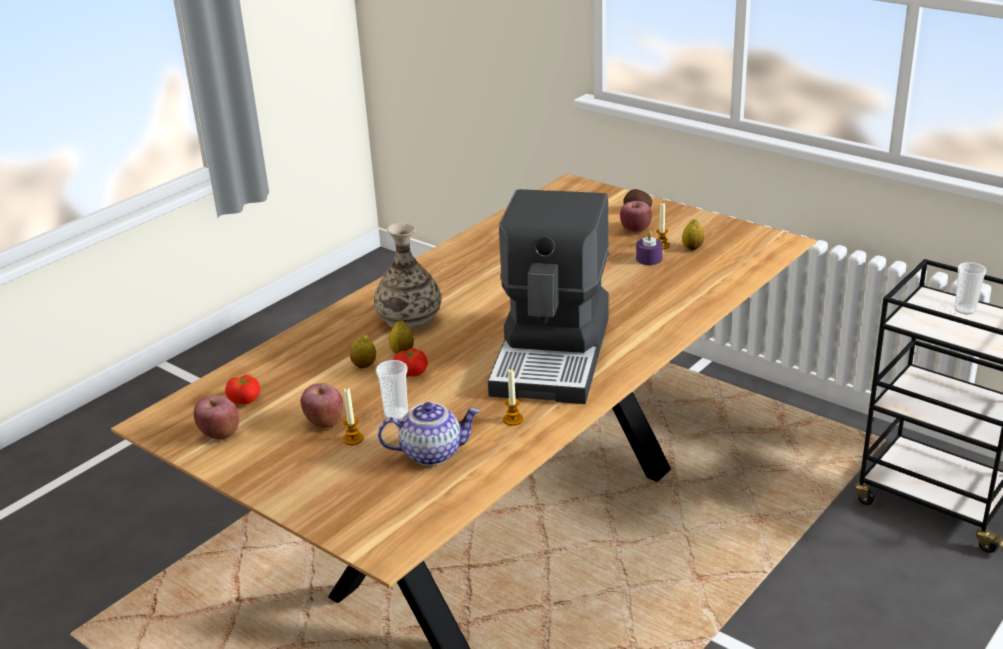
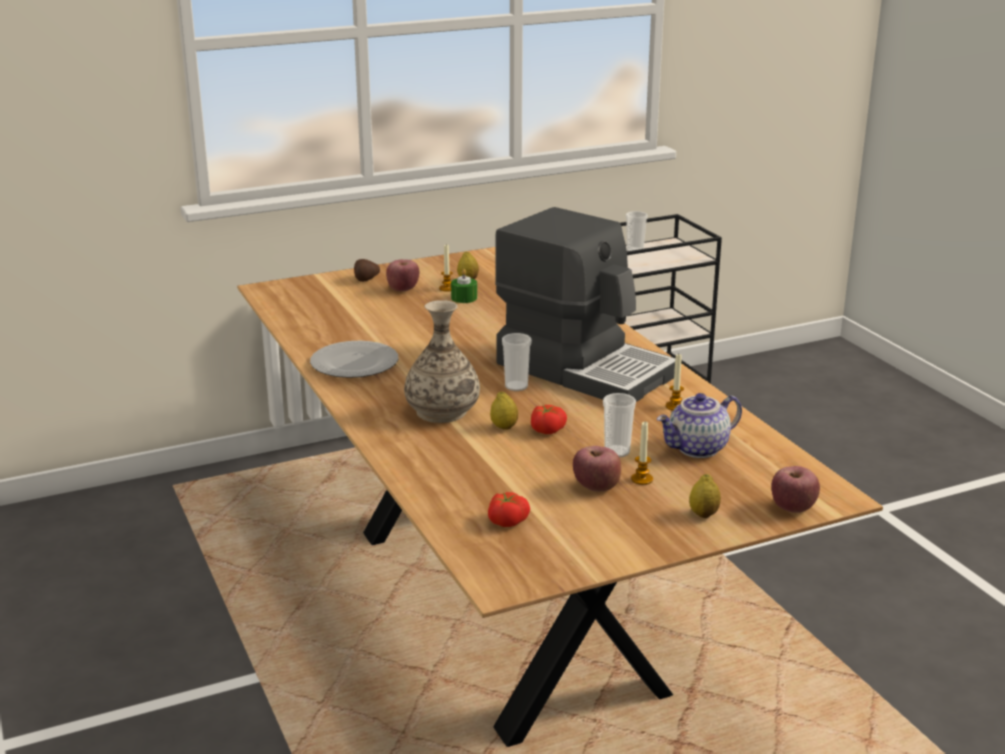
camera: 65 degrees left, 5 degrees down
apple [194,396,239,439] -> apple moved to [771,466,820,513]
lemon [350,334,376,368] -> lemon moved to [689,474,721,518]
teapot [378,402,480,466] -> teapot turned 135 degrees counterclockwise [657,393,742,458]
purple candle [636,231,663,265] -> green candle [451,269,477,303]
none -> plate [310,341,398,378]
none -> cup [502,333,532,391]

